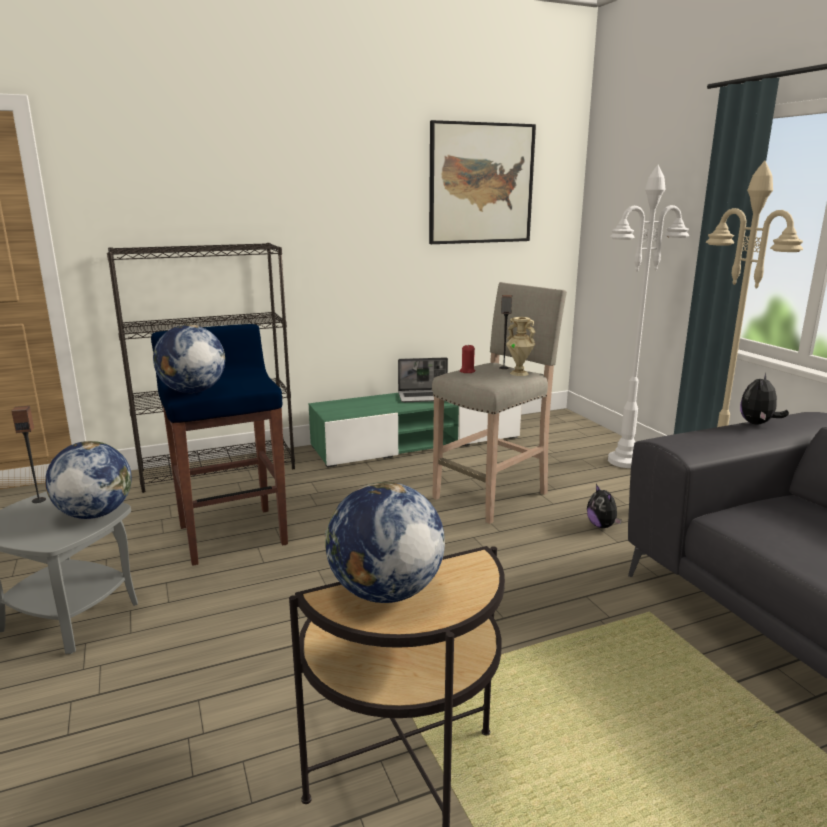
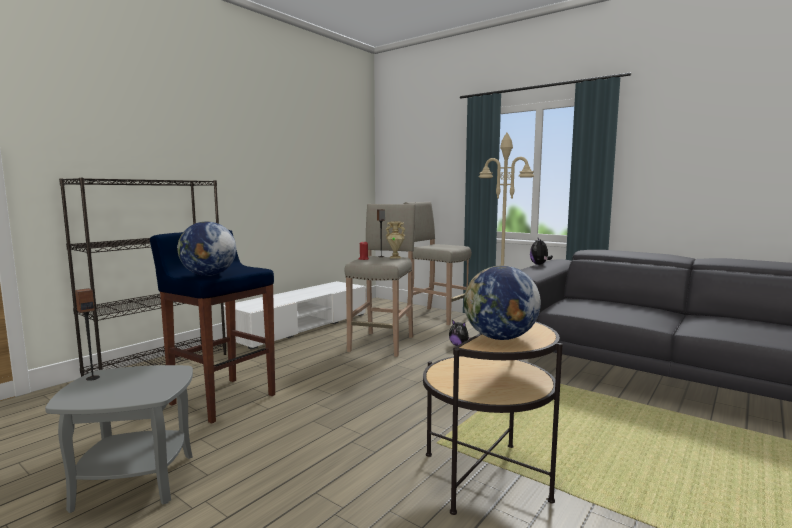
camera: 30 degrees left, 10 degrees down
globe [45,441,132,519] -> none
green tv stand [308,393,522,468] -> white tv stand [224,281,366,350]
laptop [398,357,448,402] -> none
picture [429,120,536,244] -> none
white floor lamp [608,165,689,468] -> beige stool [403,202,472,325]

